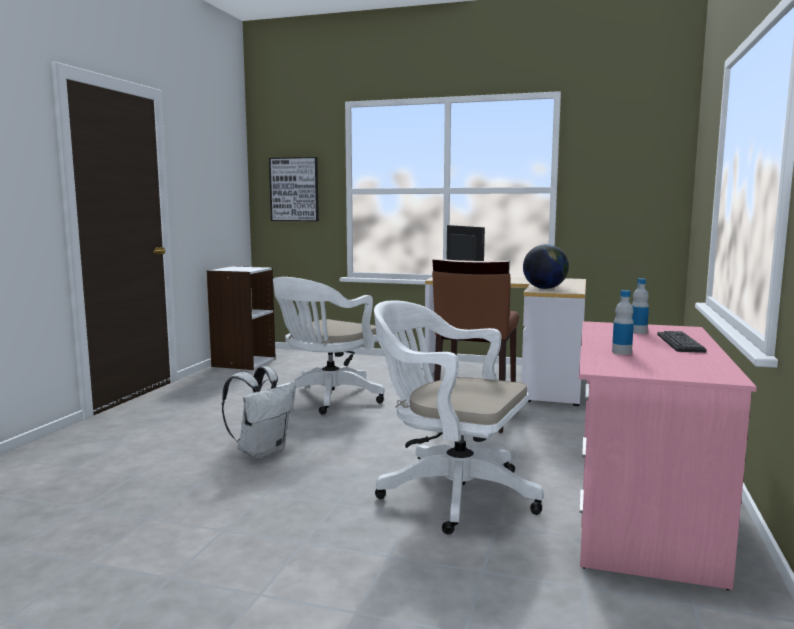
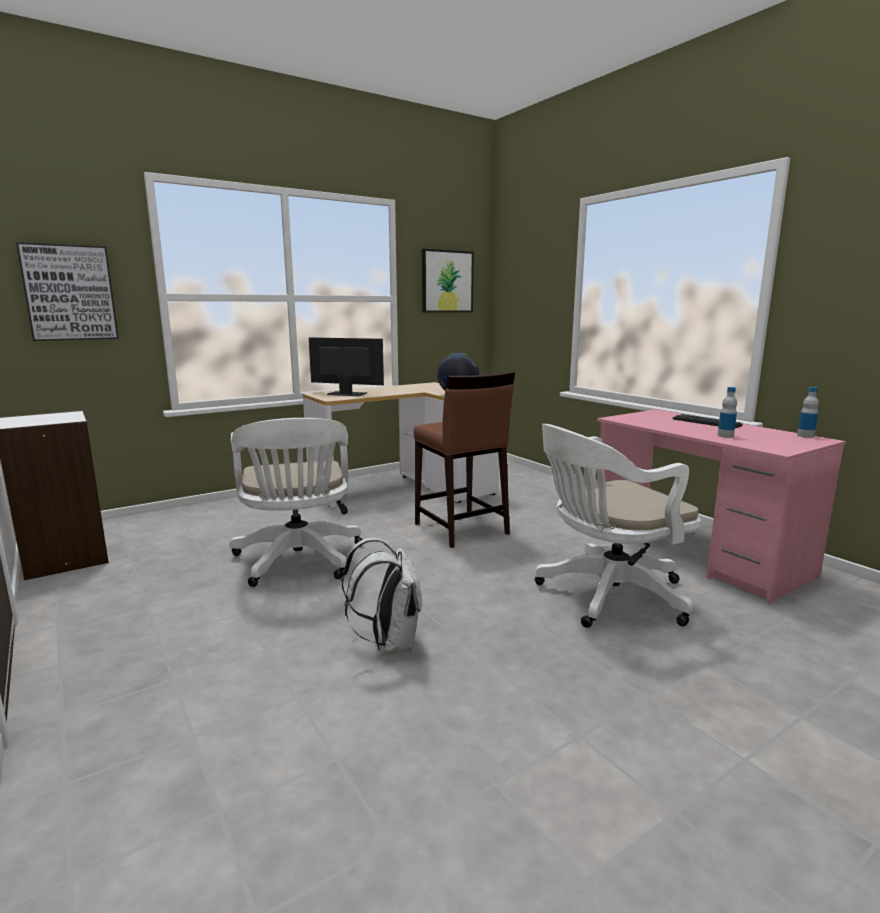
camera: 50 degrees left, 5 degrees up
bottle [632,278,649,334] -> bottle moved to [797,387,819,438]
none -> picture [422,249,474,313]

